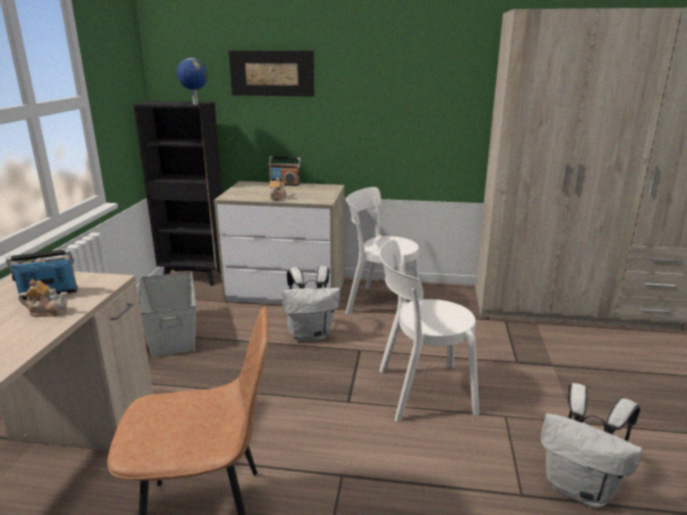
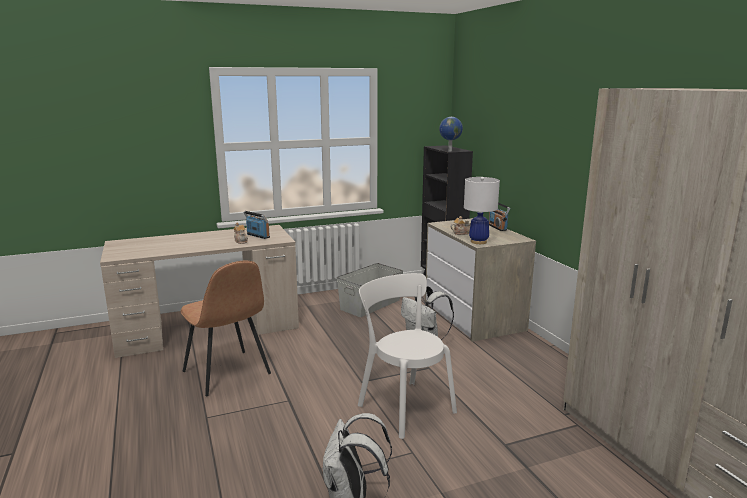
camera: 60 degrees right, 5 degrees down
picture [229,51,315,97] -> none
white chair [345,187,420,314] -> none
none -> white table lamp [464,177,500,244]

